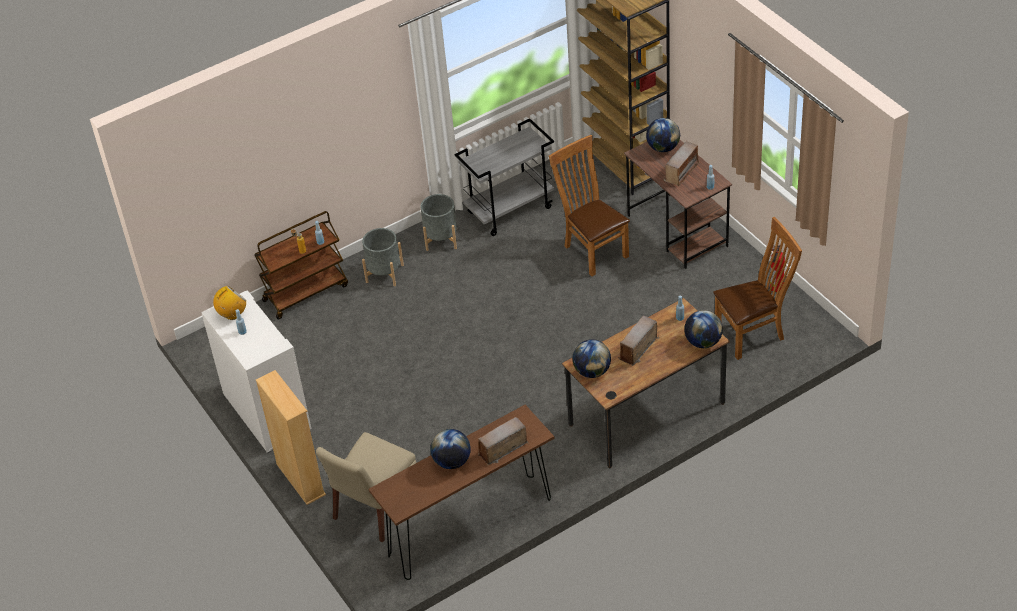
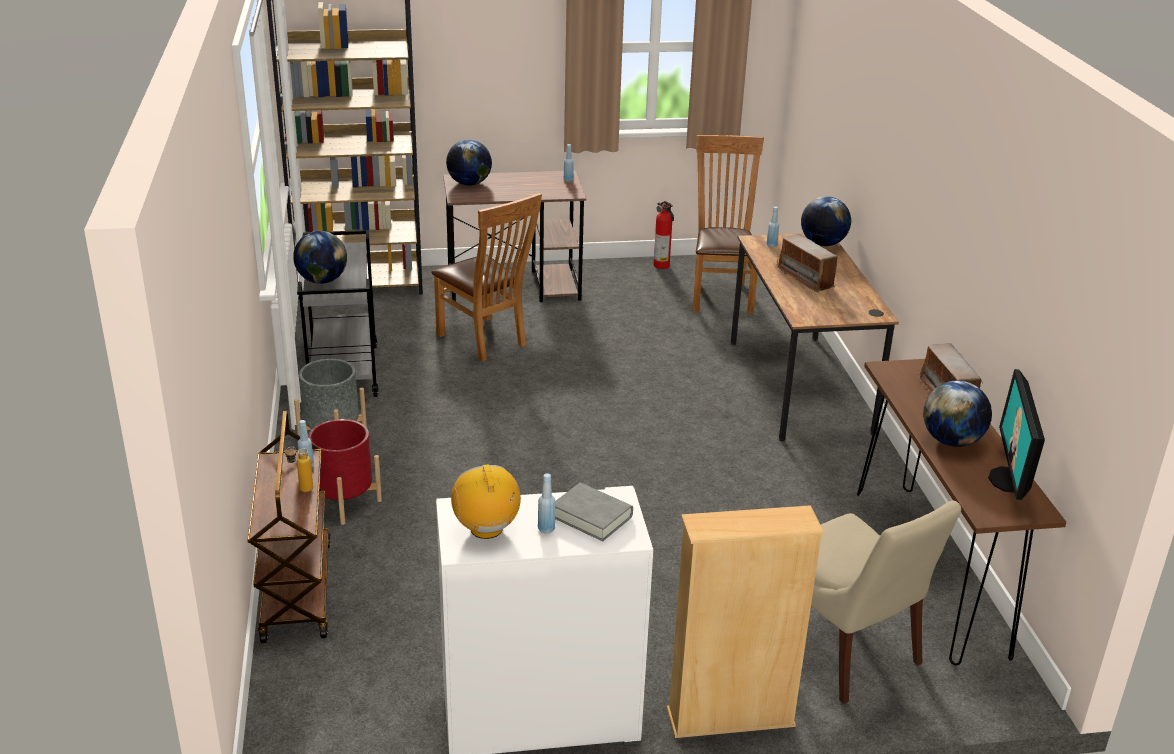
camera: 70 degrees left, 15 degrees down
grey planter [362,228,404,286] -> red planter [308,419,382,525]
brown chair [549,135,630,276] -> brown chair turned 120 degrees counterclockwise [431,193,542,362]
globe [572,339,611,378] -> globe moved to [293,231,347,284]
radio [664,141,700,186] -> none
none -> grey book [555,483,633,541]
none -> monitor [988,369,1045,500]

